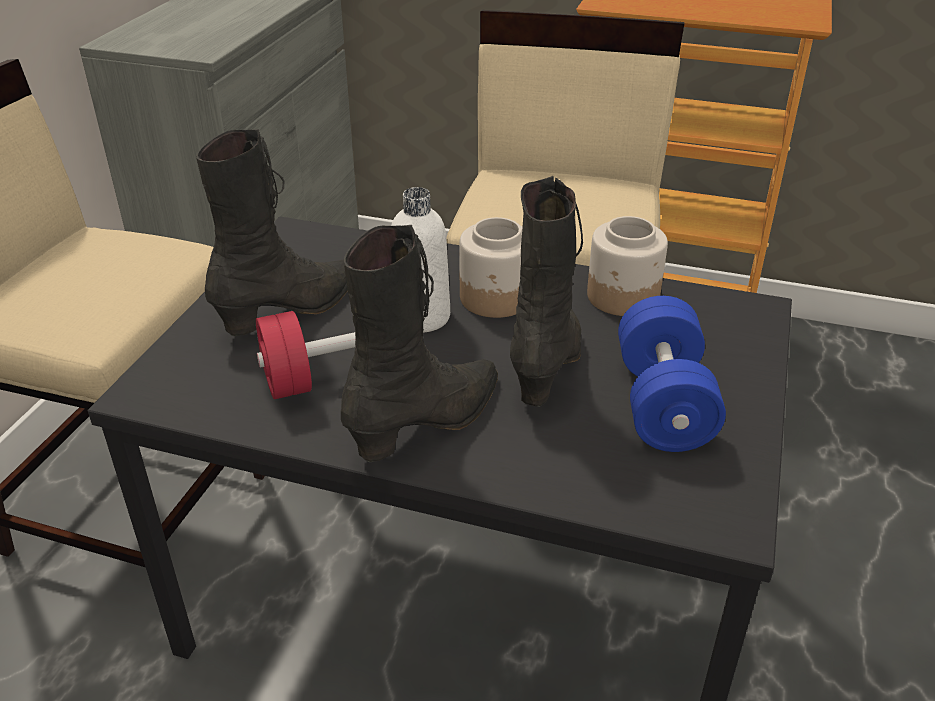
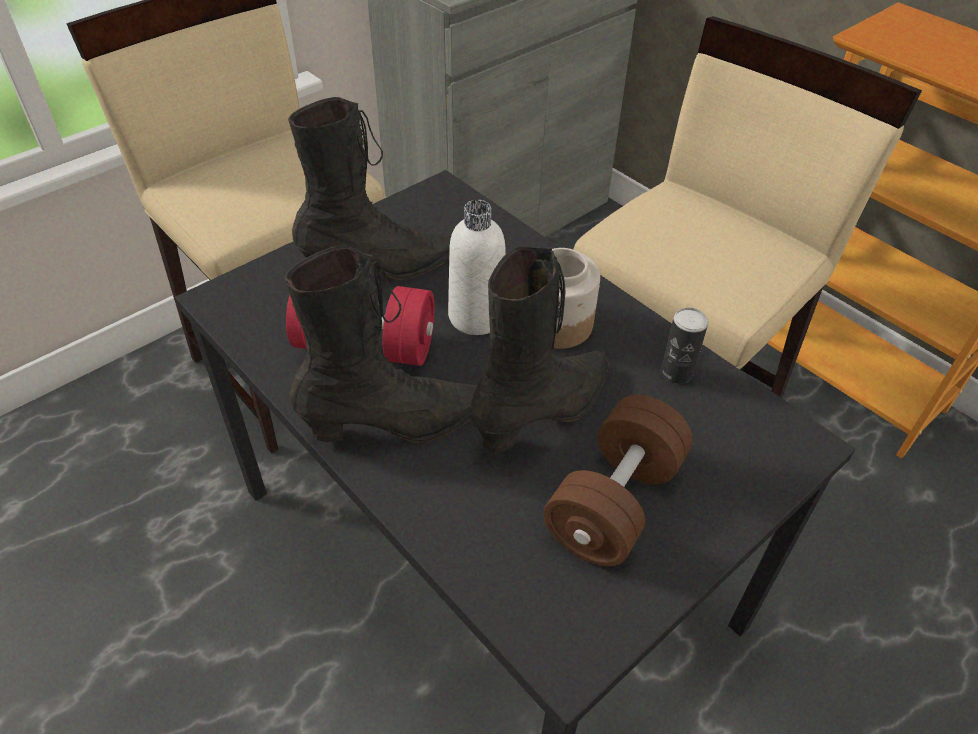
camera: 30 degrees right, 10 degrees up
jar [587,216,668,316] -> can [661,308,708,384]
blue dumbbell [618,296,726,452] -> brown dumbbell [543,395,693,567]

